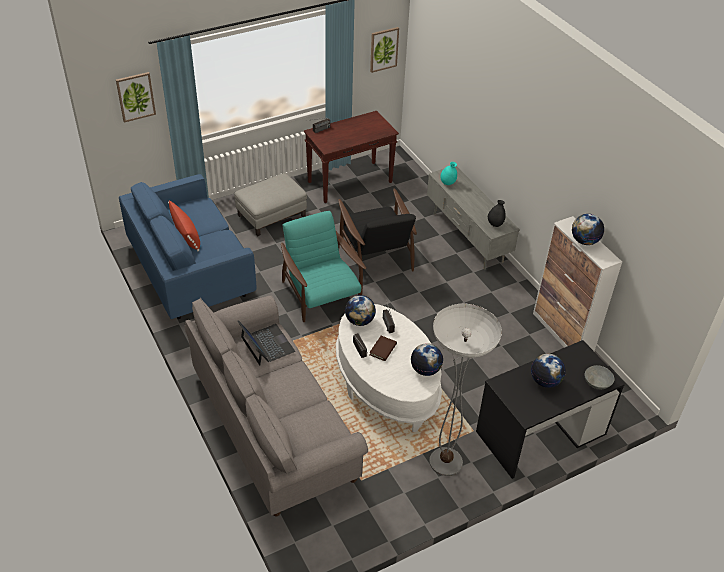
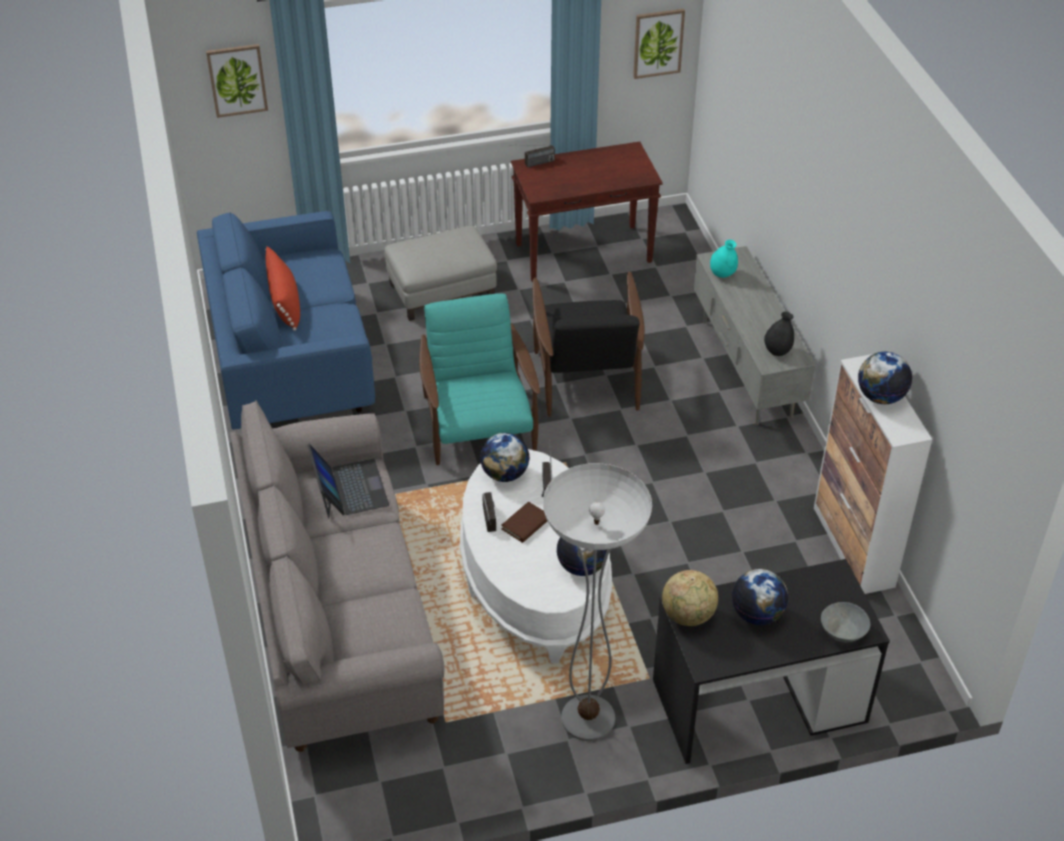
camera: 15 degrees right, 0 degrees up
none -> globe [662,570,718,626]

